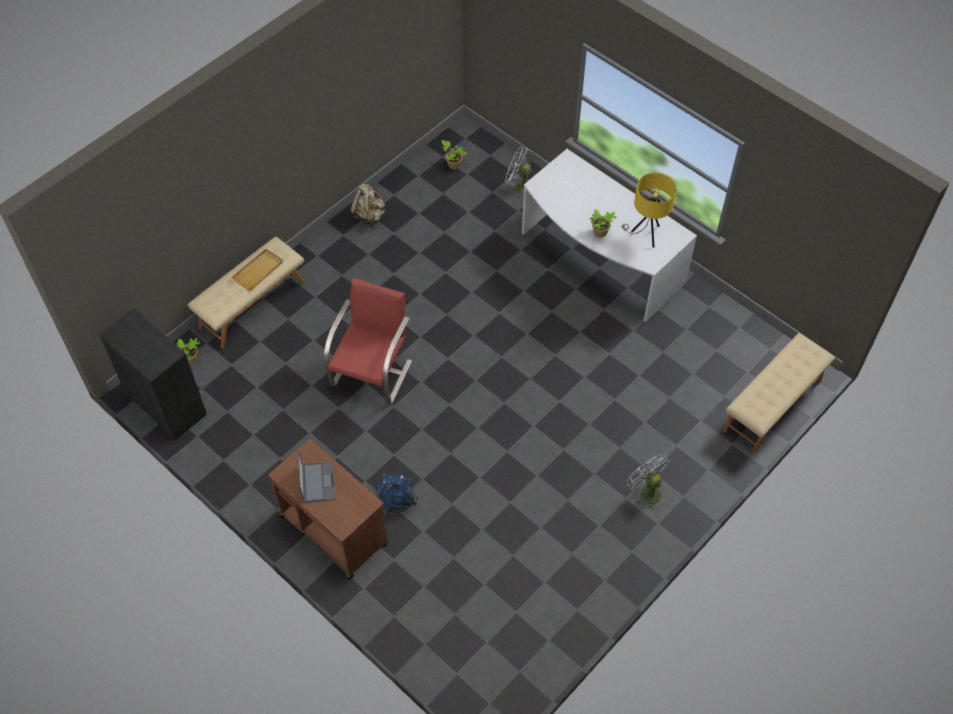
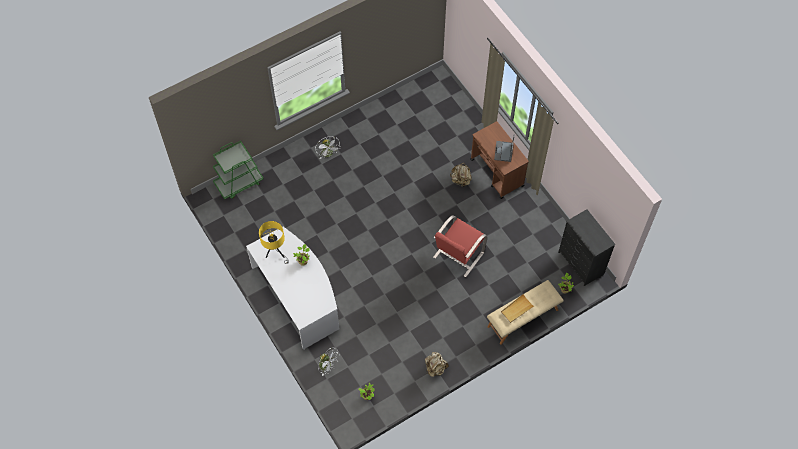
camera: 165 degrees left, 5 degrees up
blue backpack [375,472,418,514] -> beige backpack [450,163,472,187]
beige bench [723,333,835,453] -> green cart [213,141,264,200]

